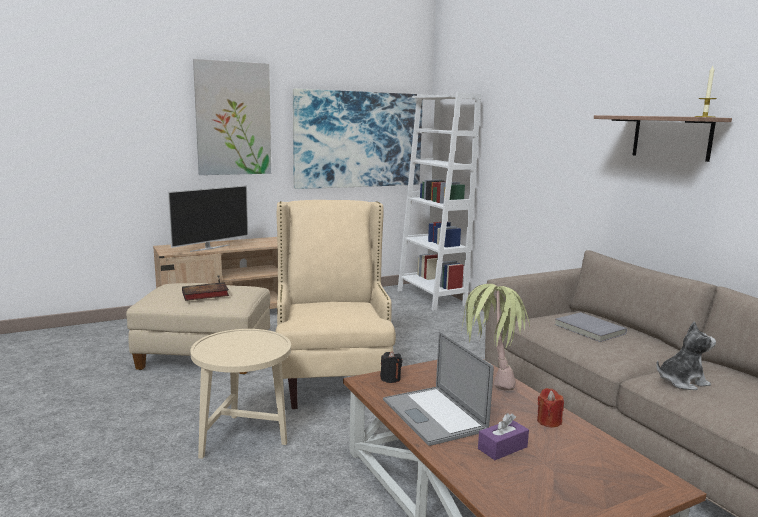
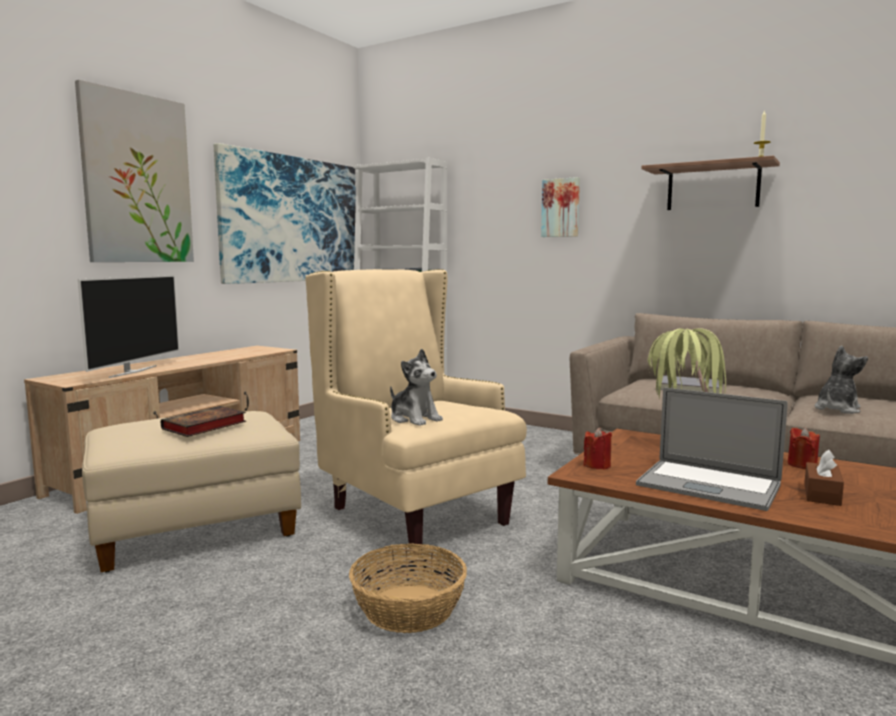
camera: 30 degrees left, 5 degrees down
beige side table [190,329,291,459] -> basket [349,544,467,633]
black candle [380,351,402,383] -> red candle [583,428,612,470]
purple tissue box [478,413,529,460] -> brown tissue box [804,450,844,506]
none -> plush toy [390,349,443,426]
none -> picture [541,177,580,237]

